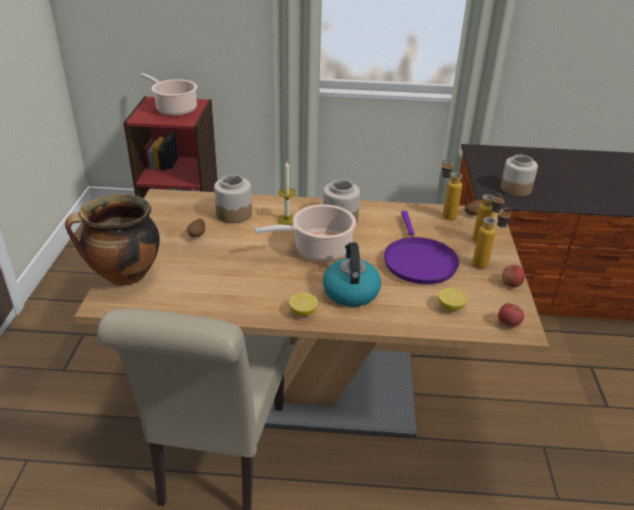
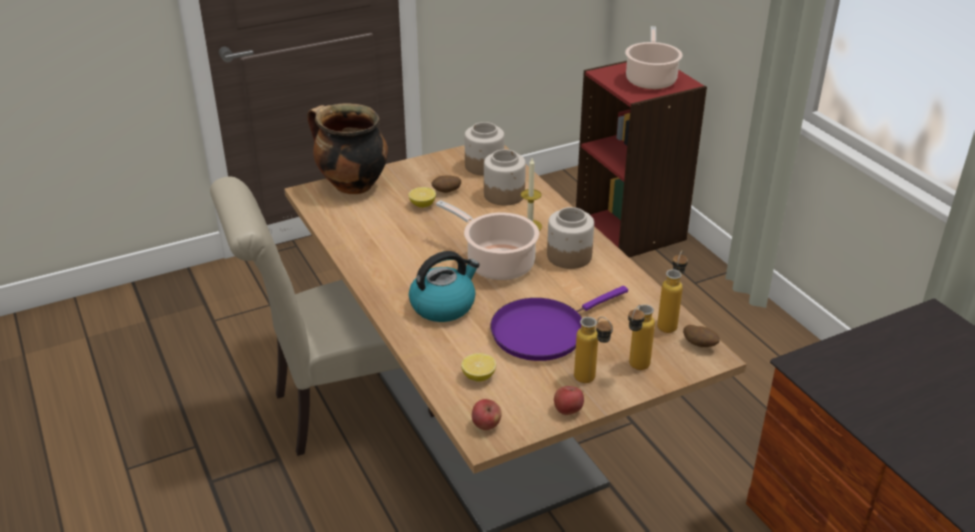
camera: 60 degrees right, 0 degrees up
lemon [289,293,318,316] -> lemon moved to [408,187,436,208]
jar [501,155,538,196] -> jar moved to [464,122,504,176]

